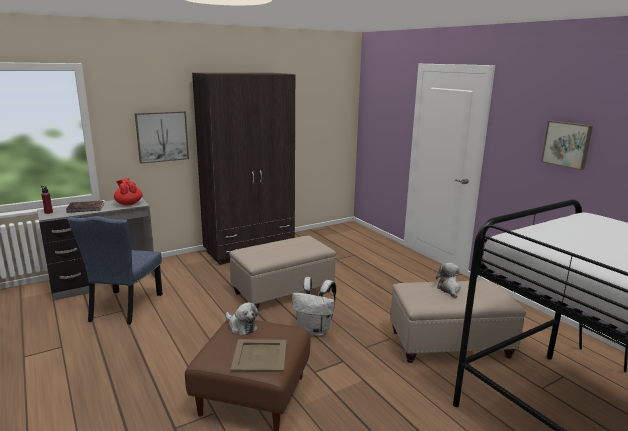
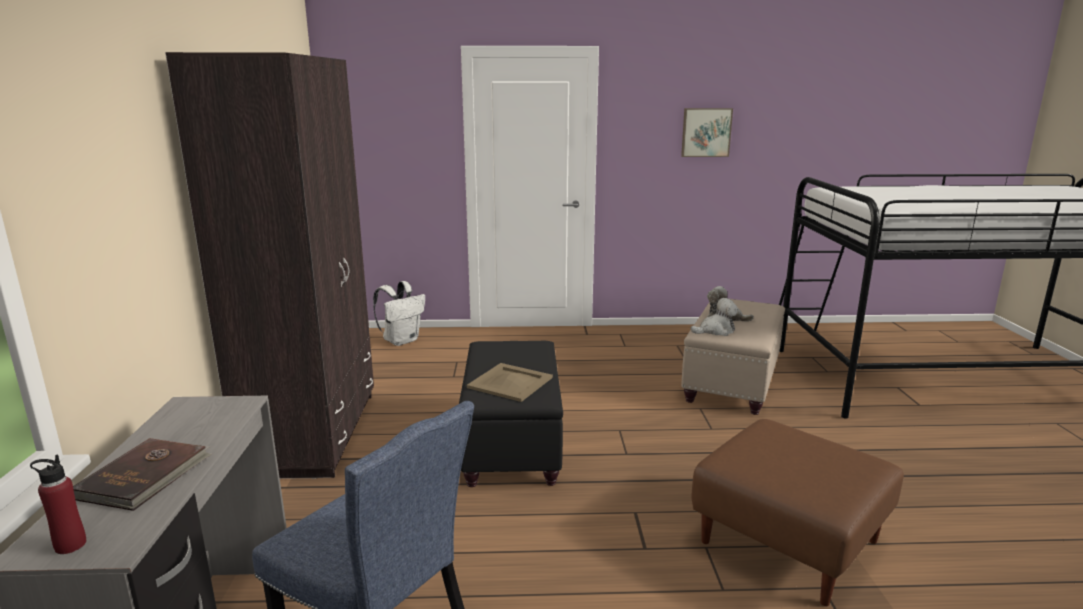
camera: 60 degrees left, 0 degrees up
red teapot [114,178,142,206] -> none
picture [135,111,189,164] -> none
plush toy [226,302,258,335] -> plush toy moved to [690,298,738,336]
beige ottoman [229,236,336,309] -> black ottoman [459,341,563,487]
beige tray [230,339,287,372] -> beige tray moved to [467,363,553,402]
white backpack [292,277,336,336] -> white backpack moved to [373,281,425,346]

